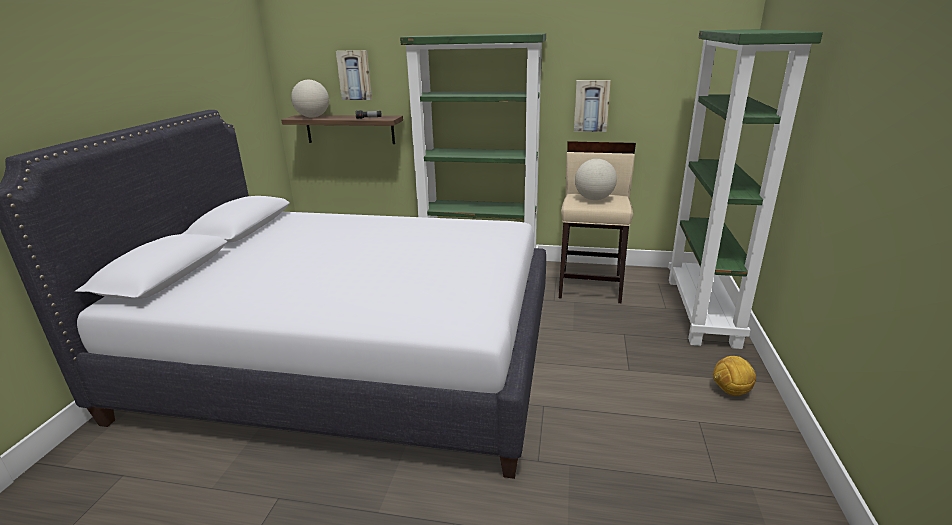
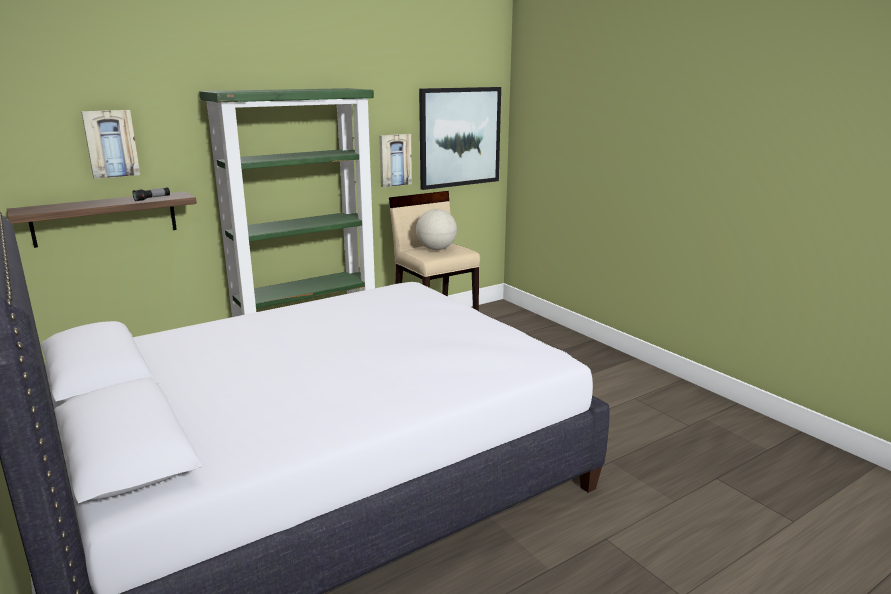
camera: 45 degrees left, 5 degrees down
globe [291,80,329,117] -> none
green bookcase [668,29,823,349] -> none
football [713,356,756,396] -> none
none -> picture [419,87,501,190]

